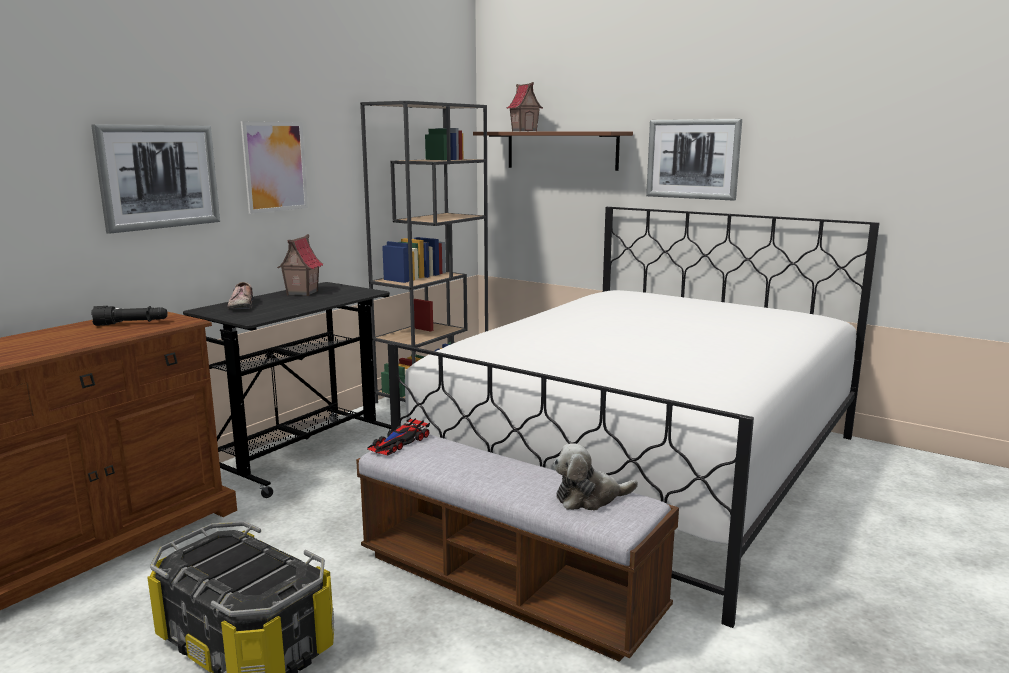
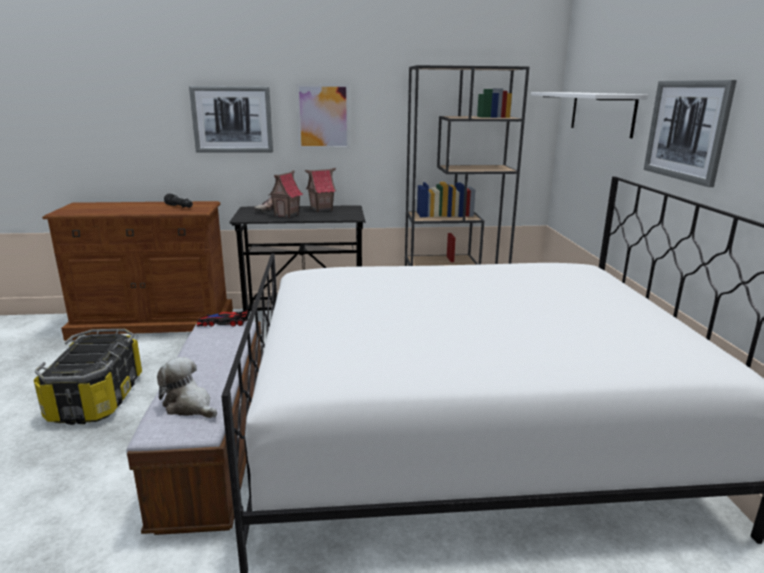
camera: 50 degrees right, 5 degrees up
brown shelf [473,131,633,171] -> white shelf [531,92,648,138]
toy house [507,82,543,131] -> toy house moved to [268,171,303,218]

